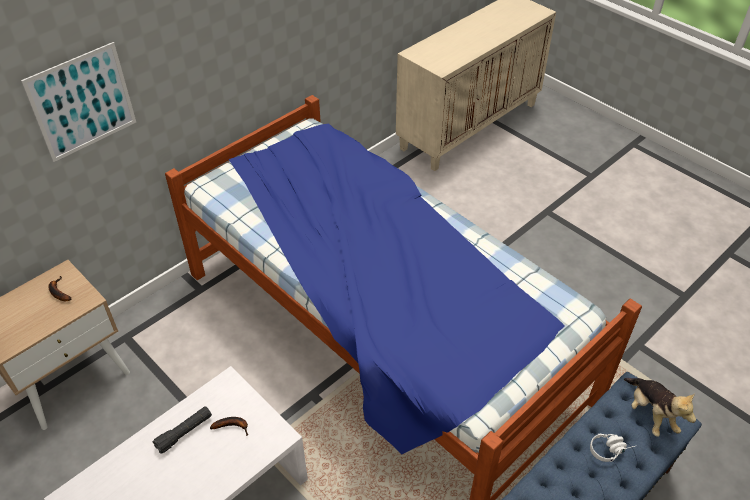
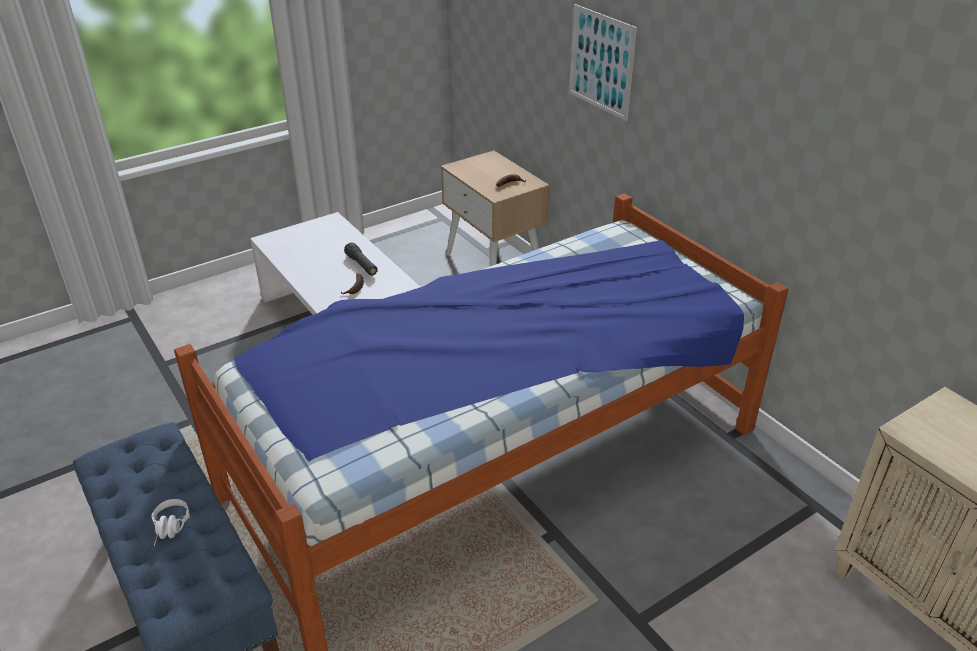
camera: 100 degrees right, 10 degrees down
plush toy [624,378,696,437] -> none

